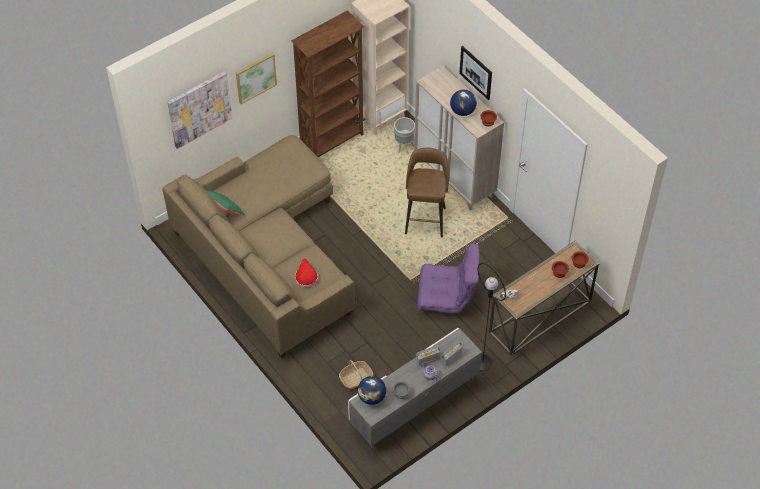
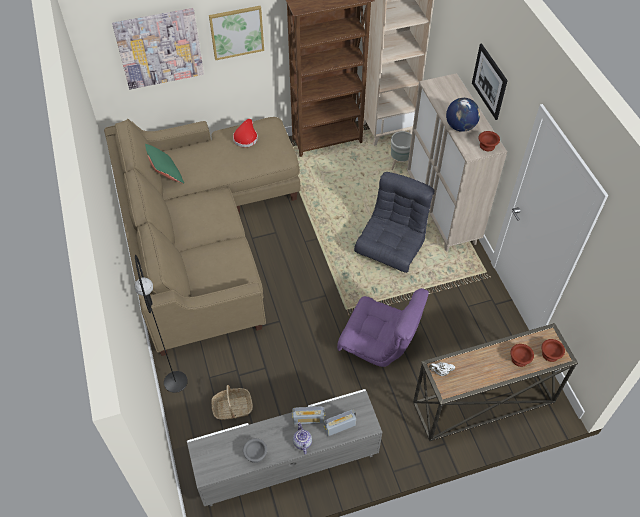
camera: 20 degrees right, 0 degrees up
red hat [295,258,318,288] -> red hat moved to [233,119,258,147]
globe [358,376,386,405] -> none
brown stool [405,148,449,238] -> grey armchair [354,172,434,273]
black floor lamp [477,263,506,371] -> black floor lamp moved to [135,255,188,393]

